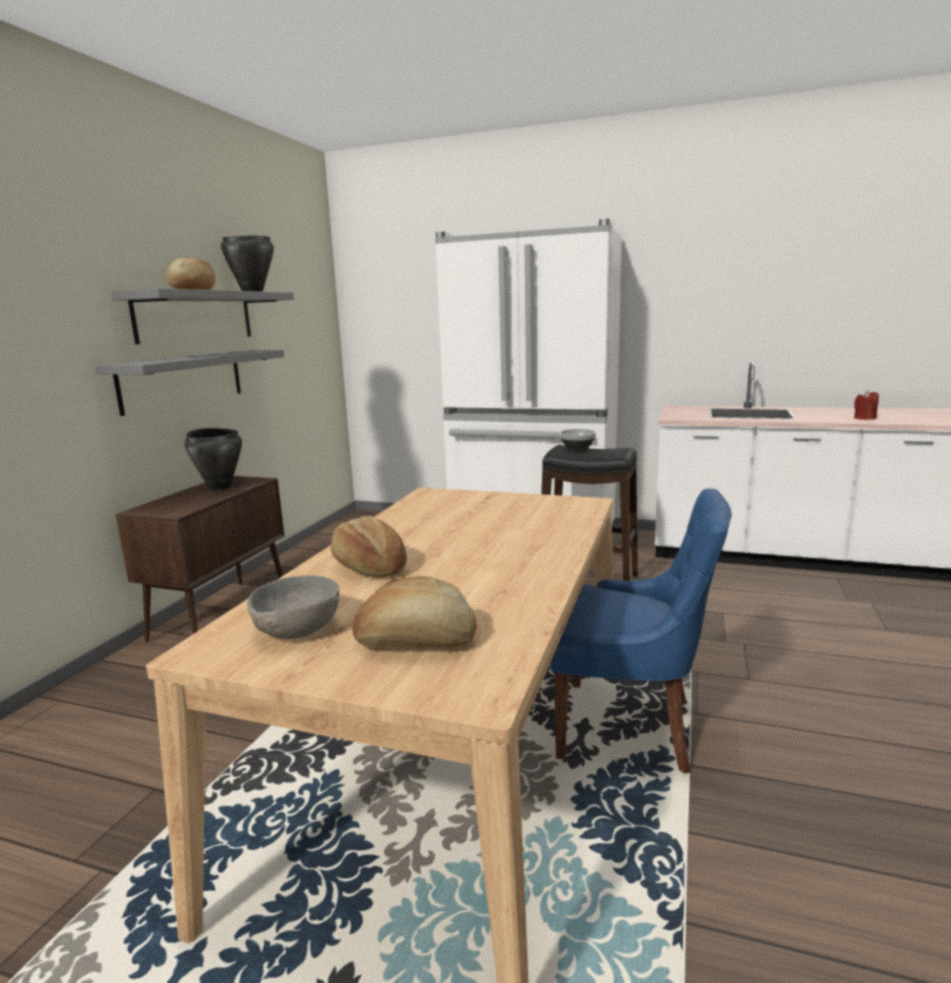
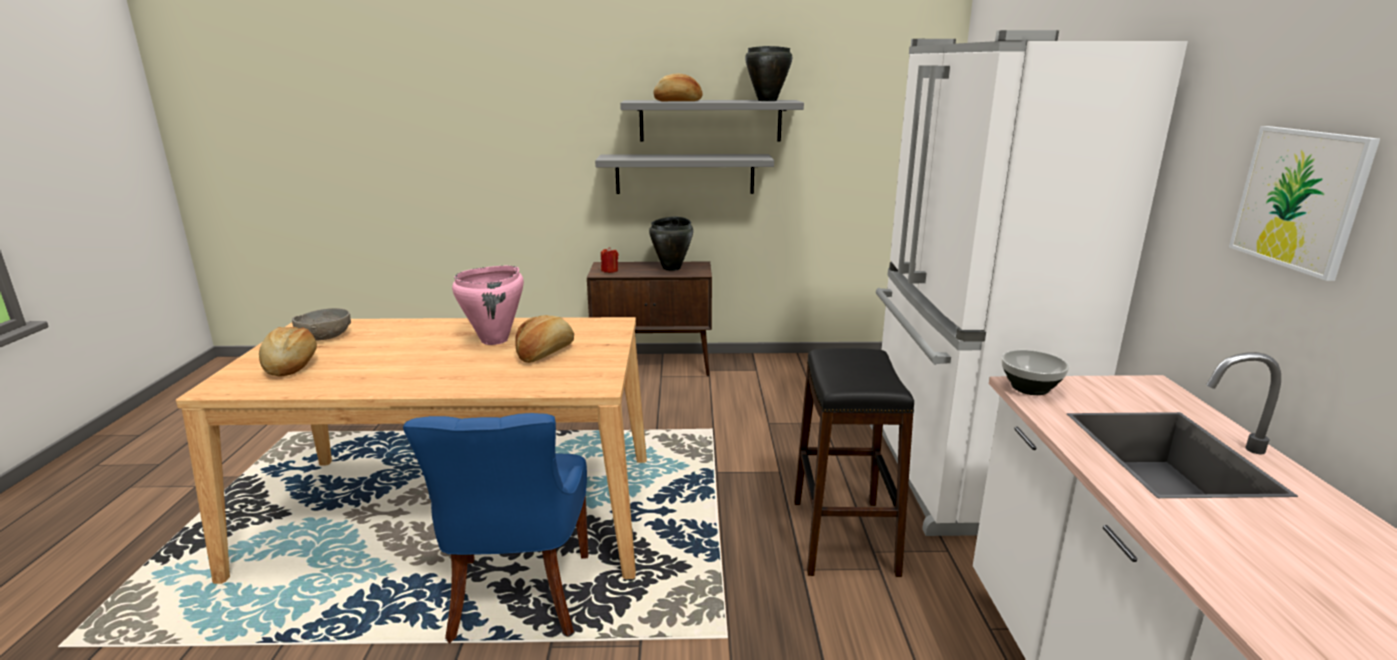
camera: 70 degrees right, 5 degrees up
bread [331,516,407,578] -> bread moved to [515,315,574,363]
bowl [559,429,596,452] -> bowl moved to [1002,350,1069,395]
red candle [854,391,879,420] -> red candle moved to [601,247,618,273]
none -> pink cooking pot [452,266,524,345]
none -> picture [1229,126,1380,281]

